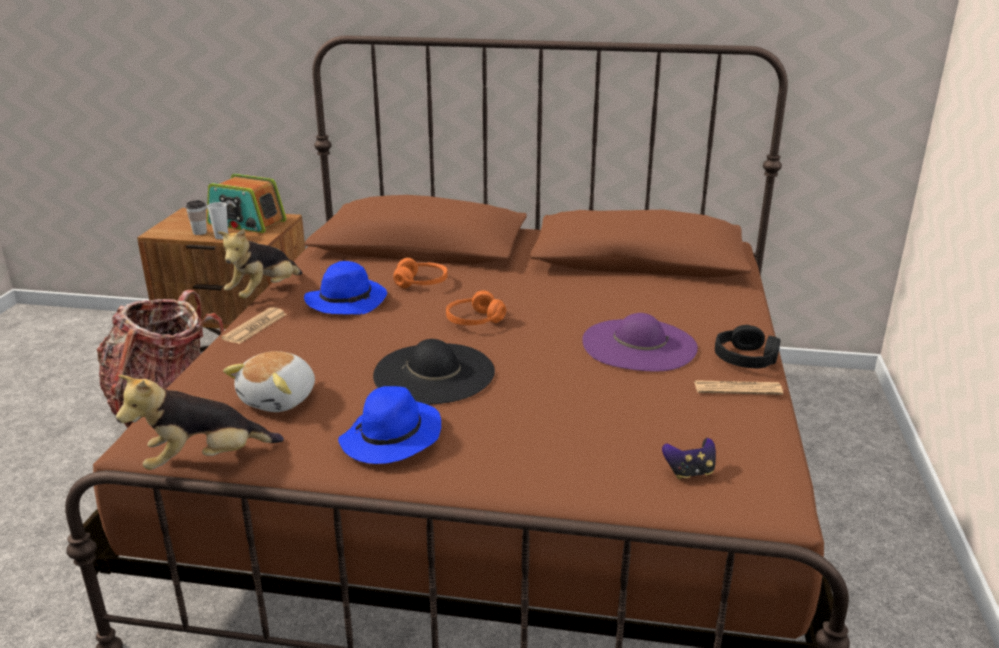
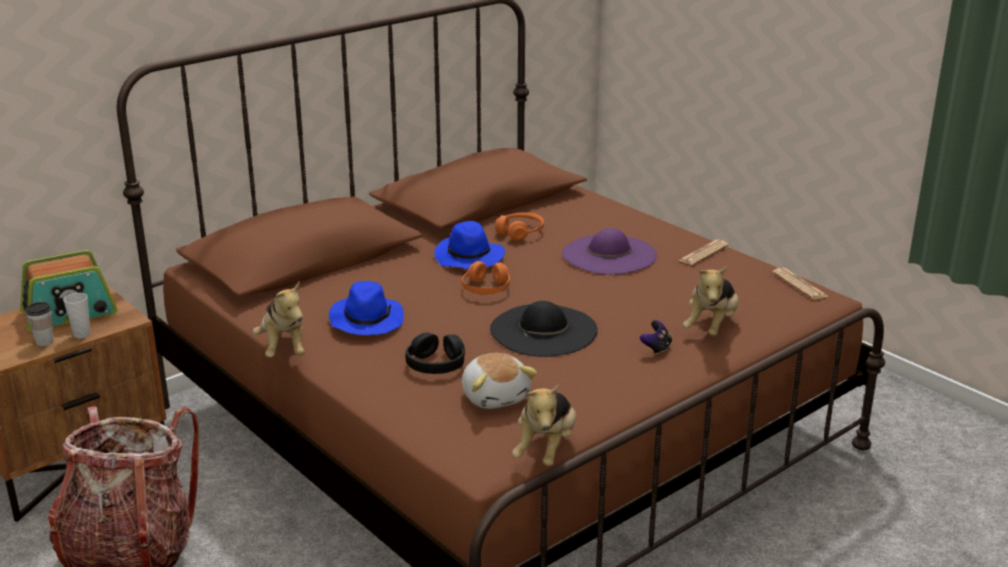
camera: 50 degrees left, 0 degrees up
newspaper [221,307,287,344] -> newspaper moved to [772,268,829,300]
blue hat [338,386,441,464] -> blue hat moved to [434,221,505,269]
orange headphones [393,258,448,289] -> orange headphones moved to [495,212,544,241]
game controller [662,438,716,479] -> game controller moved to [640,320,672,355]
black headphones [715,325,781,368] -> black headphones moved to [405,333,465,374]
none -> plush toy [683,266,739,336]

